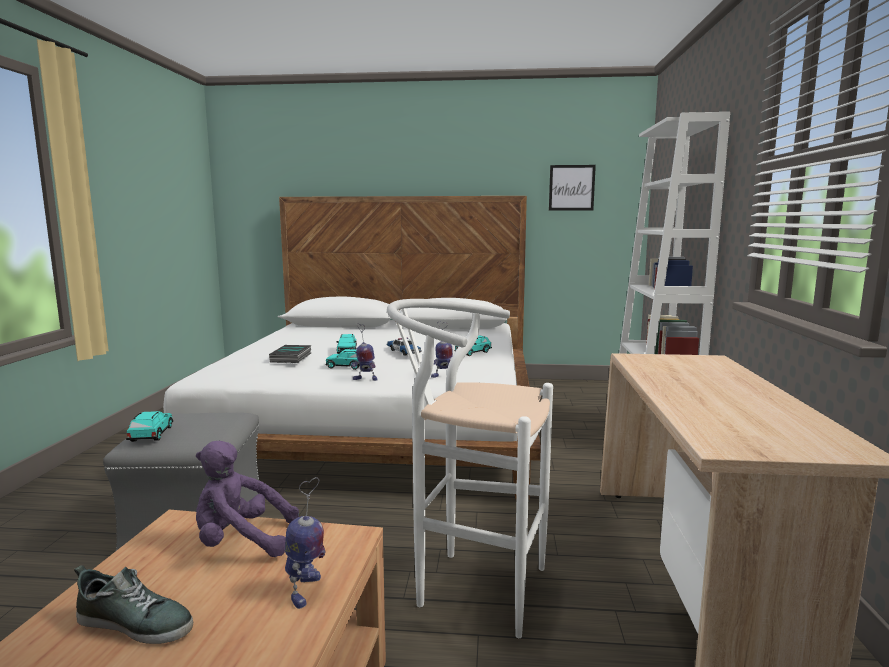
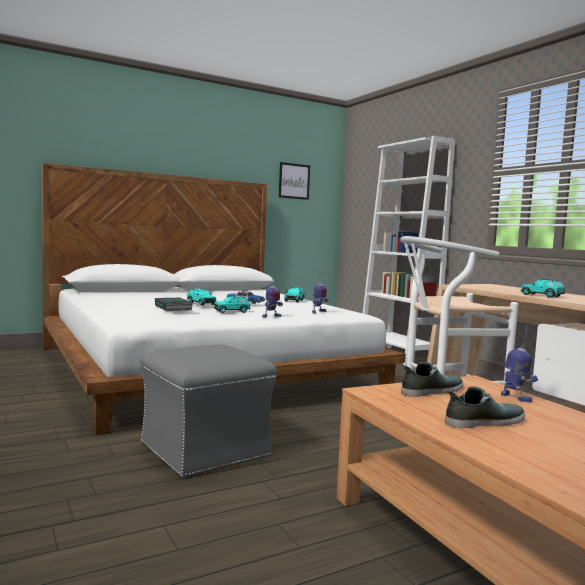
camera: 35 degrees left, 5 degrees down
turquoise toy car [126,411,173,442] -> turquoise toy car moved to [521,279,565,298]
purple plush toy [196,441,299,557] -> shoe [401,362,463,397]

